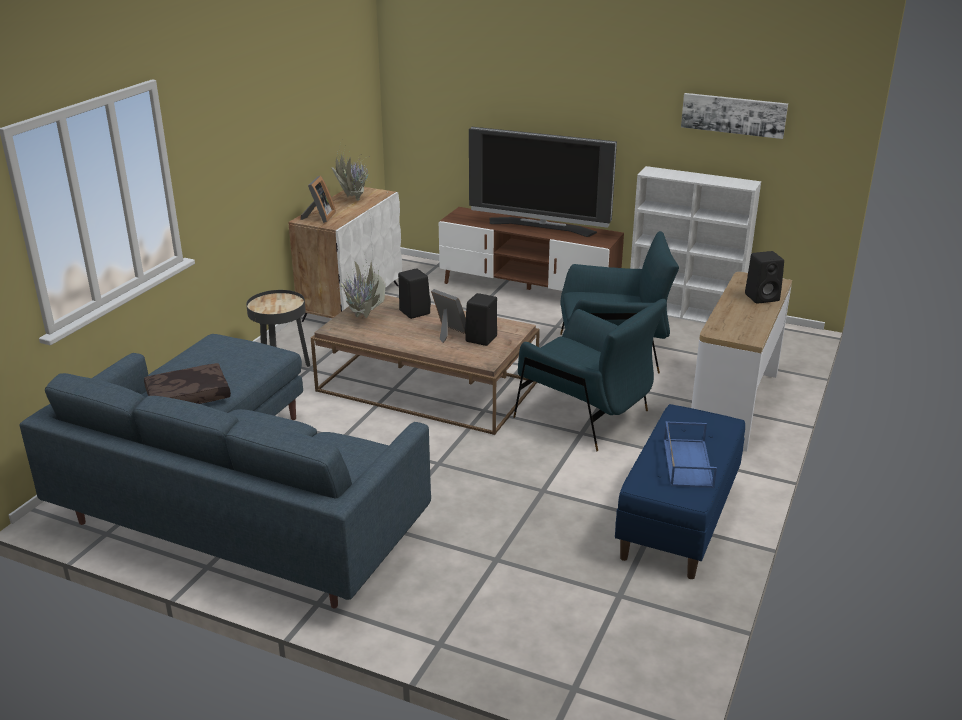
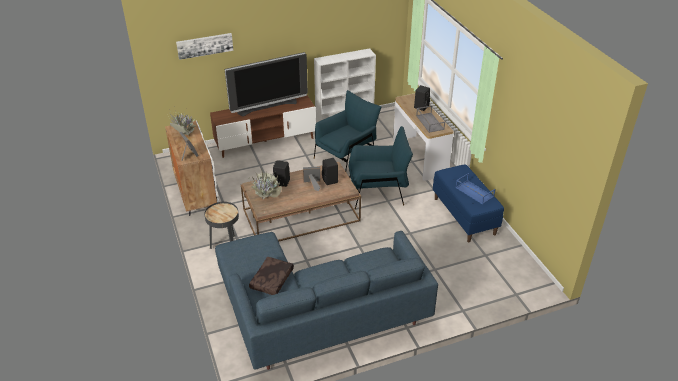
camera: 45 degrees left, 10 degrees up
picture [681,93,788,139] -> picture moved to [176,33,234,60]
none -> grey tray [416,106,445,133]

